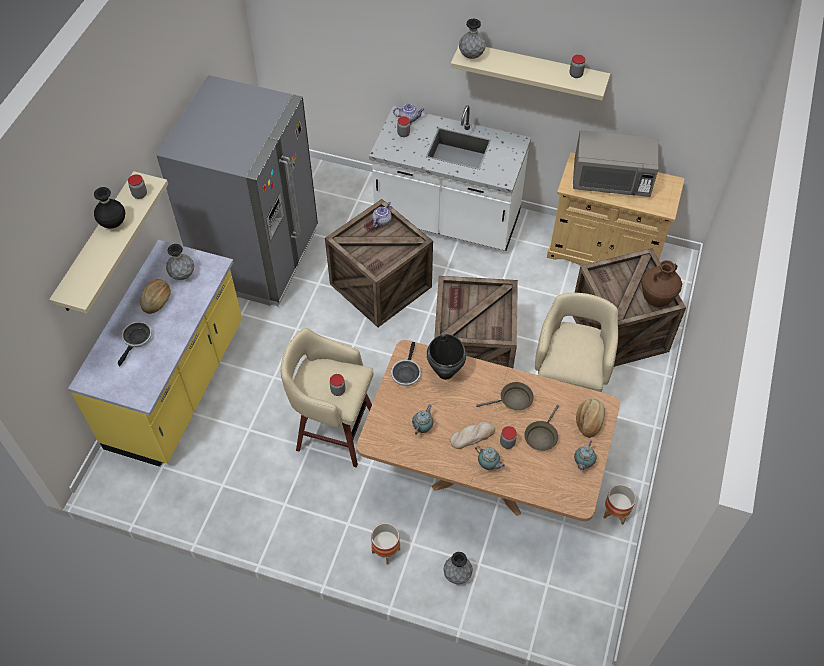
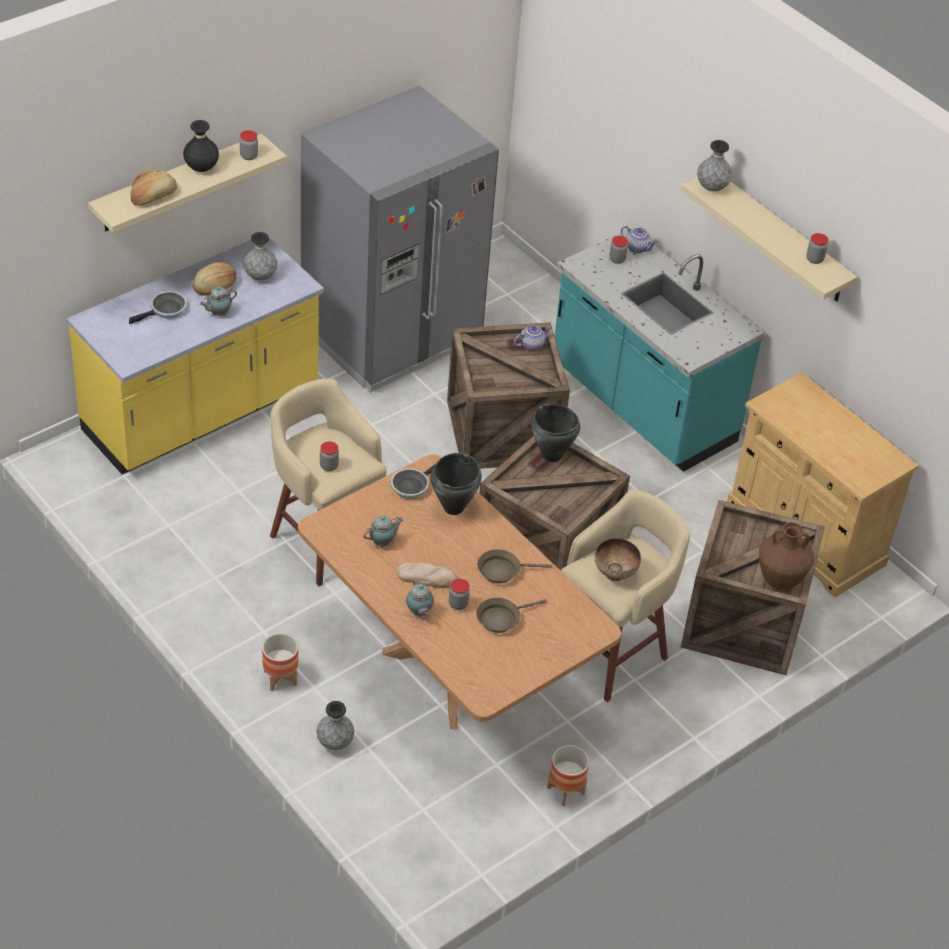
camera: 30 degrees right, 10 degrees down
white counter [369,105,531,251] -> turquoise counter [554,228,764,472]
brown frying pan [476,382,534,410] -> brown frying pan turned 150 degrees clockwise [477,549,552,583]
grey microwave [573,130,659,197] -> none
teapot [574,441,596,471] -> teapot moved to [200,287,237,316]
bread [576,399,605,438] -> bread moved to [131,169,177,206]
none -> black cooking pot [531,404,580,462]
none -> bowl [595,538,641,581]

